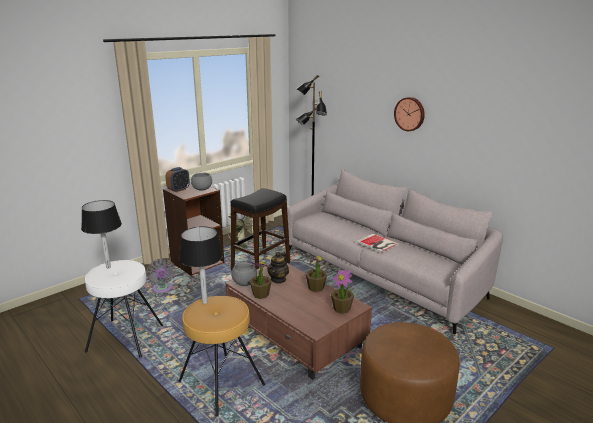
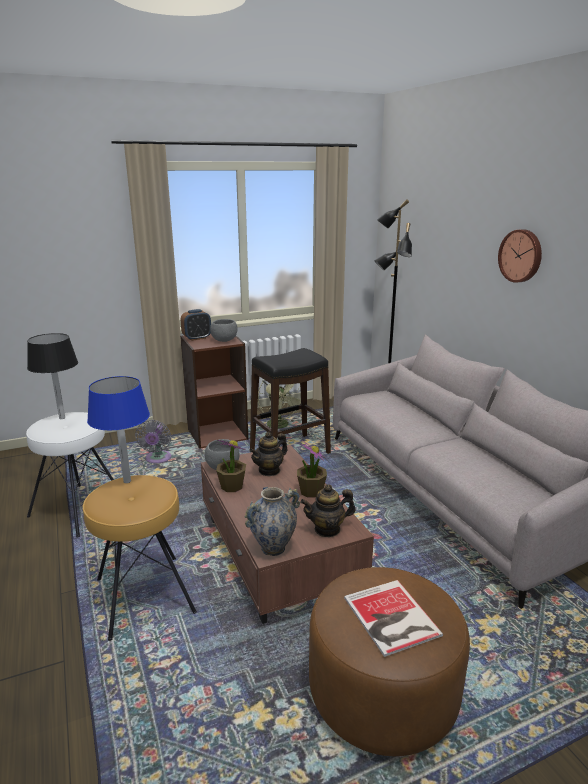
camera: 20 degrees right, 0 degrees up
black table lamp [179,226,223,304] -> blue table lamp [87,376,150,483]
potted plant [331,269,354,314] -> teapot [300,484,356,537]
book [356,233,399,253] -> book moved to [344,580,443,657]
none -> vase [245,487,300,556]

